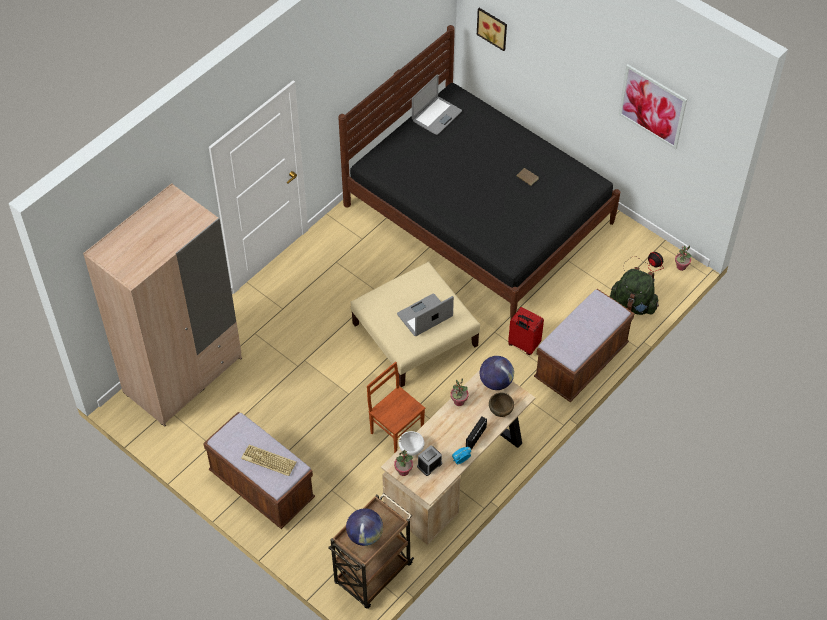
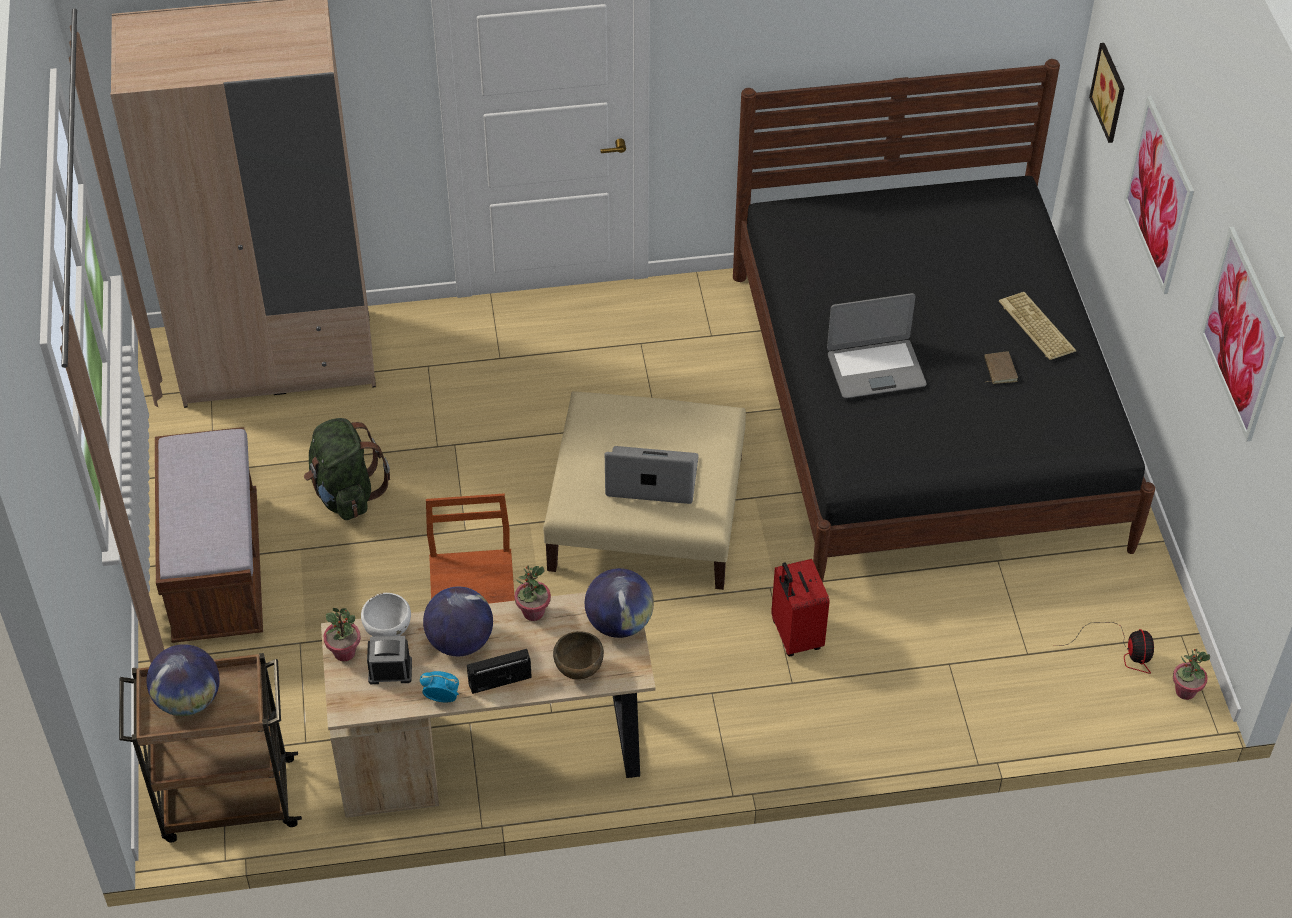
camera: 40 degrees right, 5 degrees down
keyboard [241,445,297,476] -> keyboard moved to [999,292,1076,360]
laptop [412,74,462,135] -> laptop moved to [827,293,927,398]
brown bench [534,289,635,402] -> none
green backpack [610,267,659,315] -> green backpack moved to [304,418,390,520]
none -> globe [423,587,493,656]
none -> picture [1124,96,1194,294]

